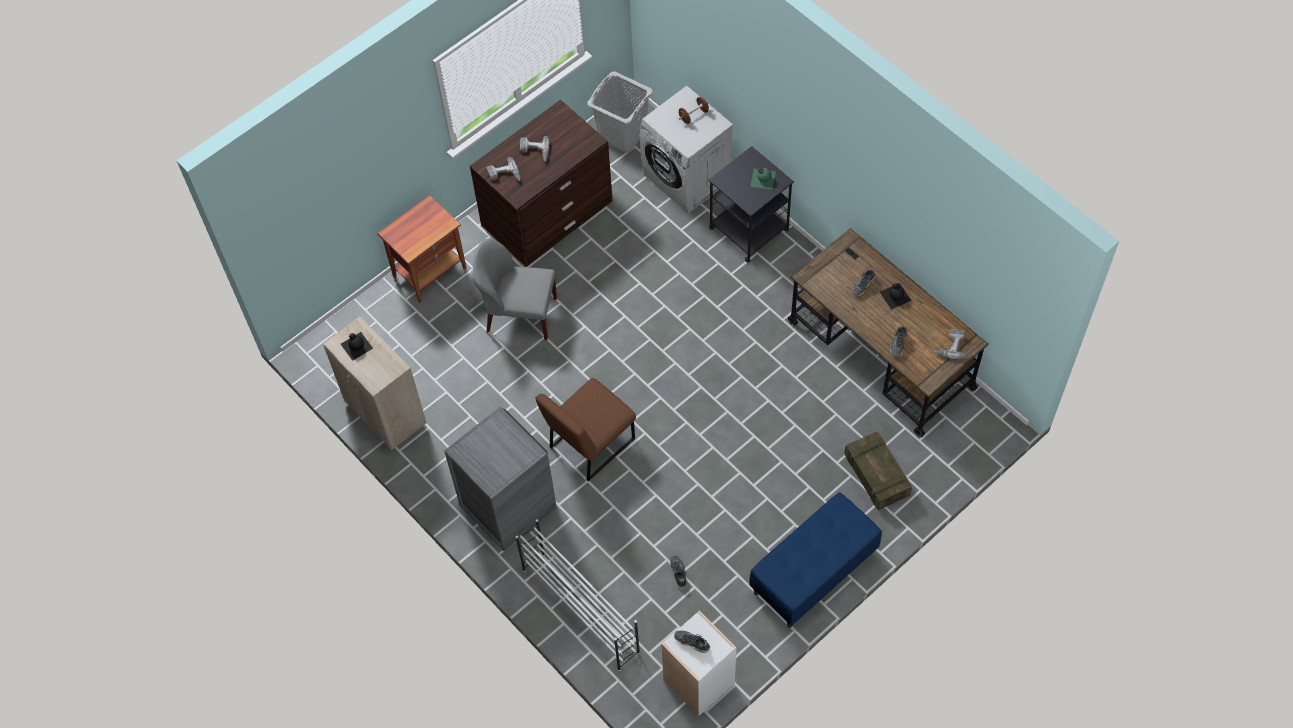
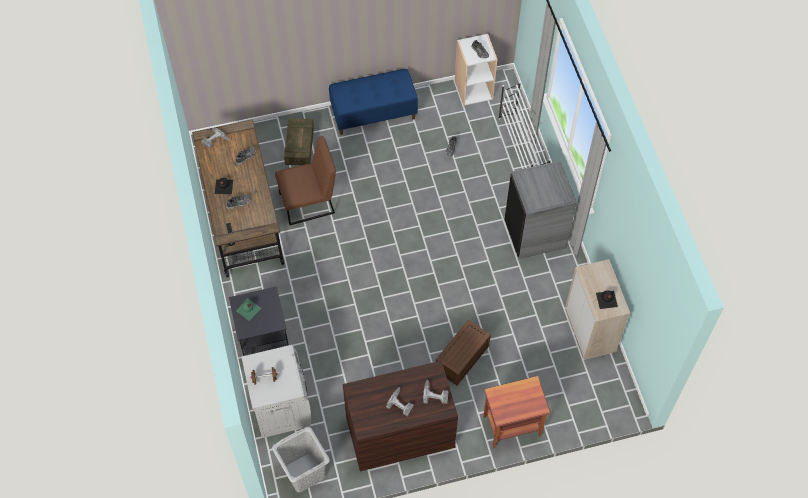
camera: 155 degrees left, 0 degrees up
grey chair [473,238,557,340] -> brown storage box [436,319,491,386]
brown chair [535,378,636,481] -> brown chair moved to [275,136,336,225]

